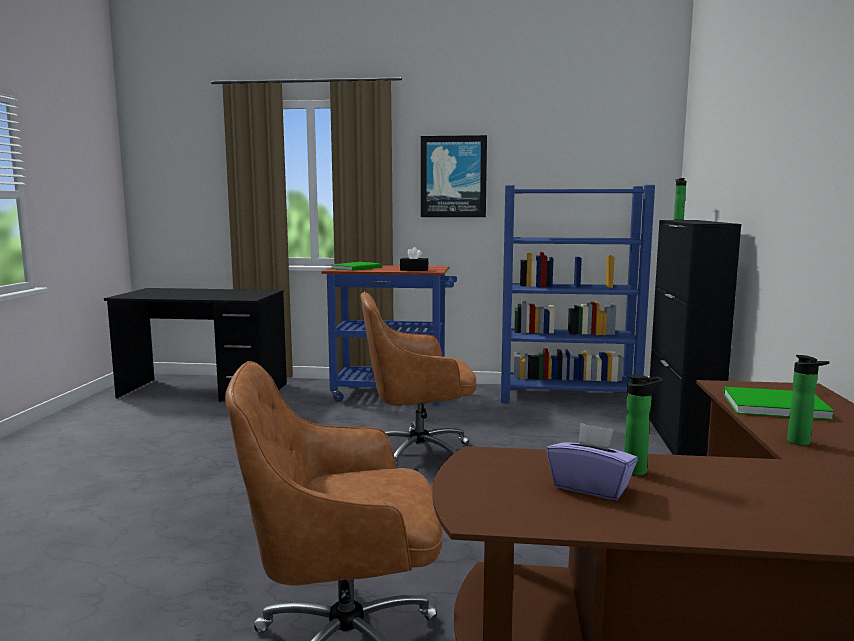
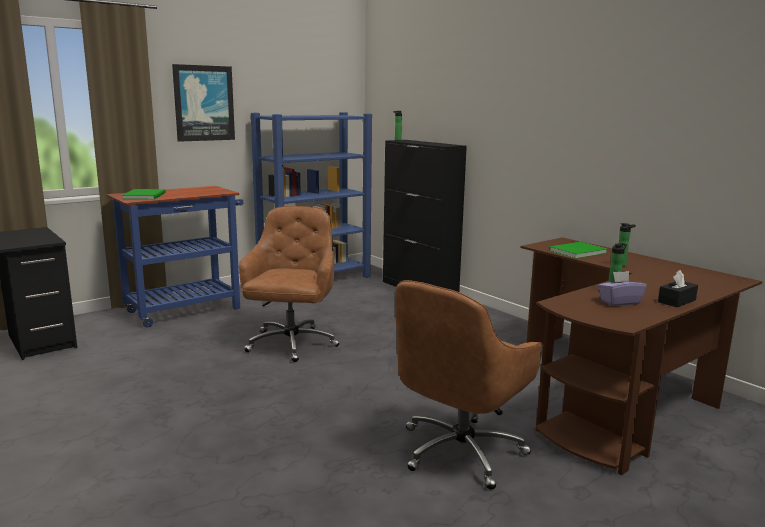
camera: 45 degrees left, 5 degrees up
brown office chair [360,292,477,468] -> brown office chair turned 150 degrees clockwise [239,206,339,362]
black tissue box [400,247,428,271] -> black tissue box moved to [658,270,698,307]

